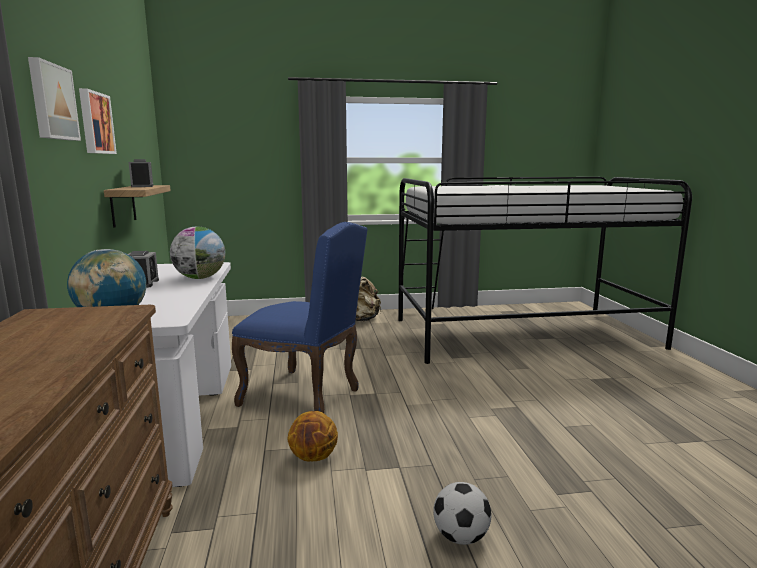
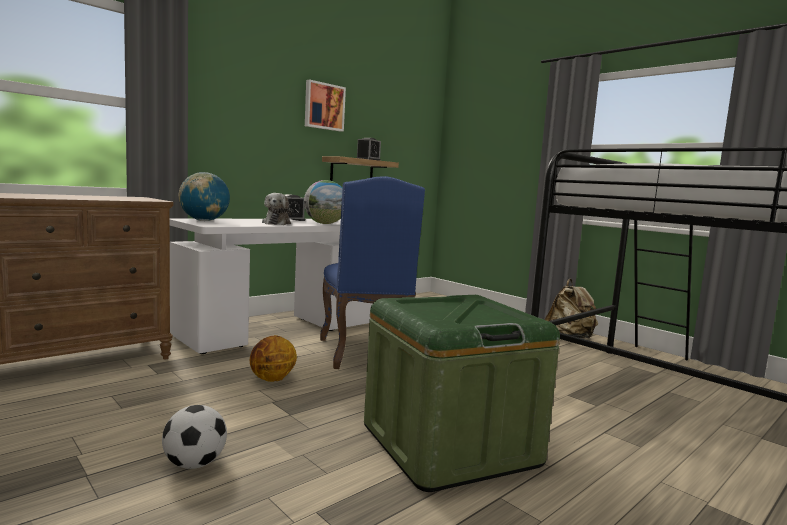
camera: 55 degrees right, 5 degrees down
picture [28,57,81,141] -> none
none -> plush toy [262,193,293,225]
none -> green storage box [364,295,560,492]

